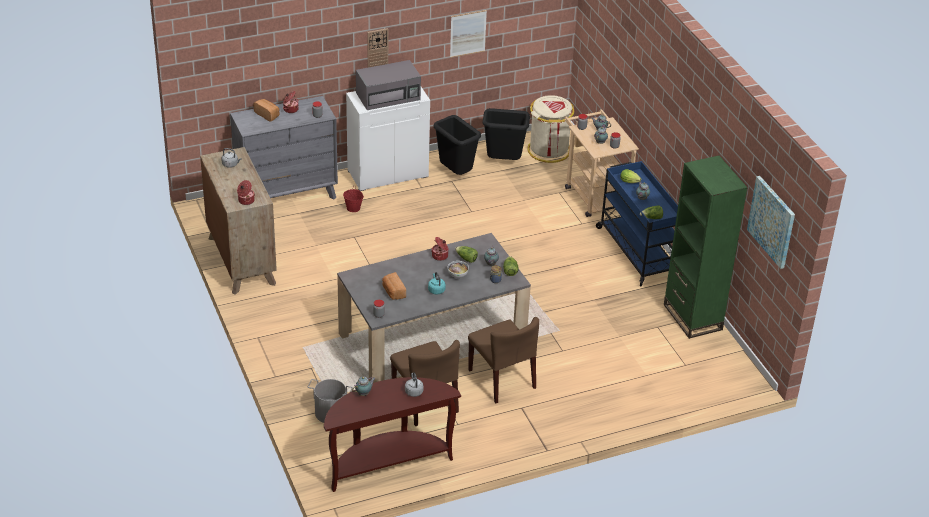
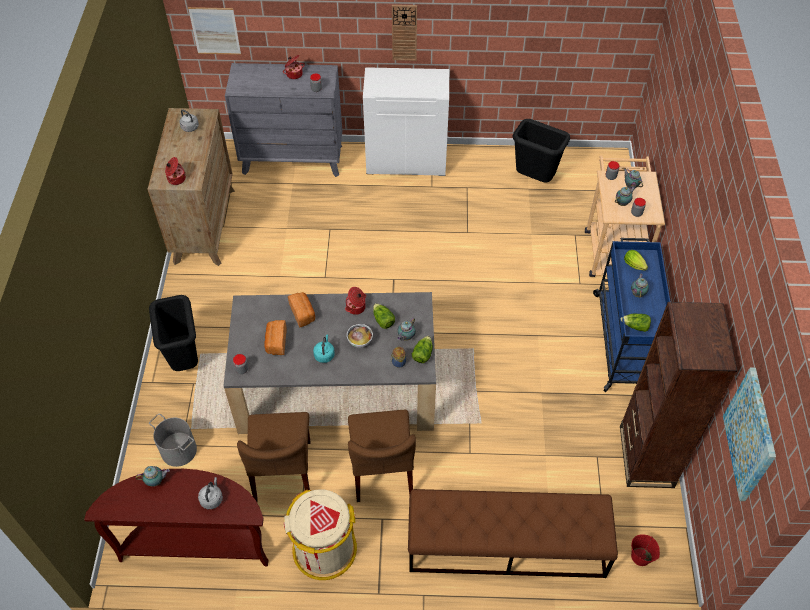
camera: 25 degrees right, 15 degrees up
bread [253,99,280,122] -> bread moved to [288,292,315,327]
red bucket [343,185,364,212] -> red bucket moved to [631,534,660,566]
grey microwave [356,60,421,110] -> none
black trash can [434,115,481,175] -> black trash can moved to [149,295,198,371]
picture [450,10,487,58] -> picture moved to [188,7,241,55]
beige trash can [527,95,574,163] -> beige trash can moved to [283,489,357,580]
green bookcase [664,156,748,339] -> brown bookcase [620,302,737,488]
none -> brown bench [408,489,618,578]

